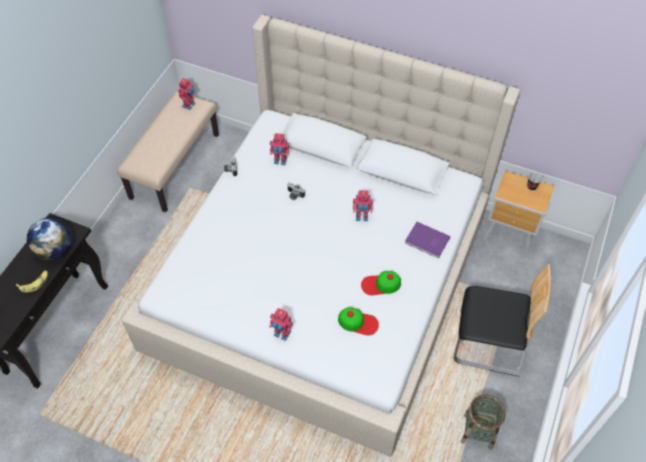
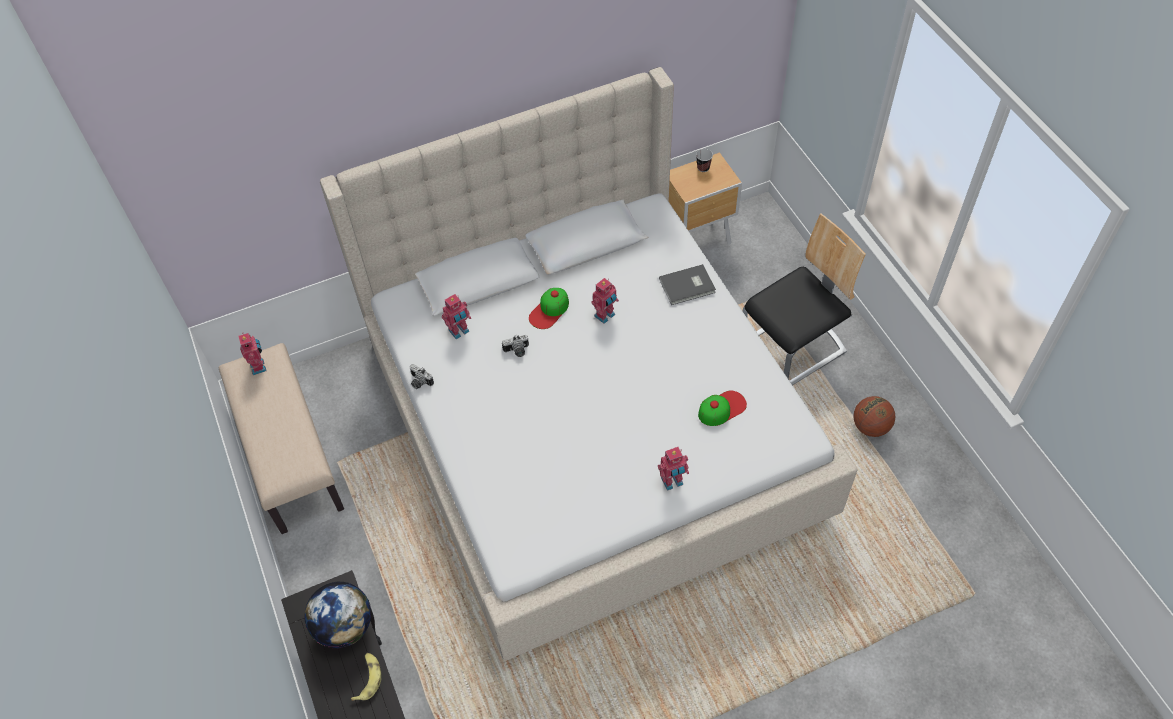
camera: 45 degrees left, 0 degrees up
cap [361,271,401,295] -> cap moved to [529,288,569,329]
purple book [405,222,450,258] -> grey book [659,264,716,305]
basket [461,395,506,450] -> basketball [854,396,895,437]

